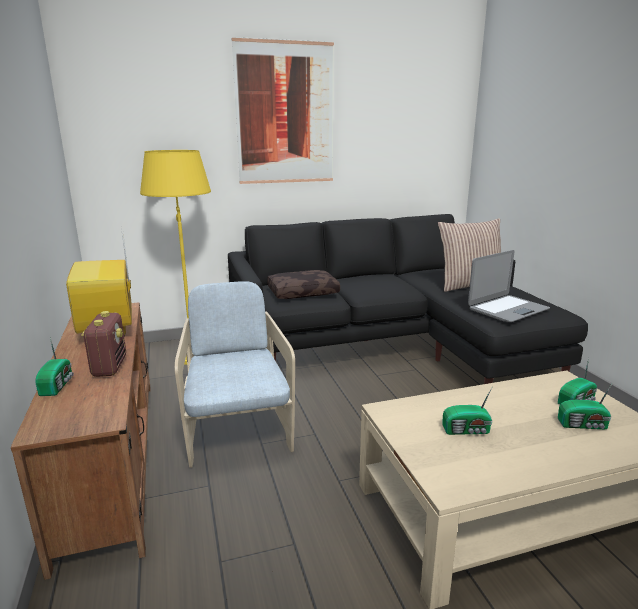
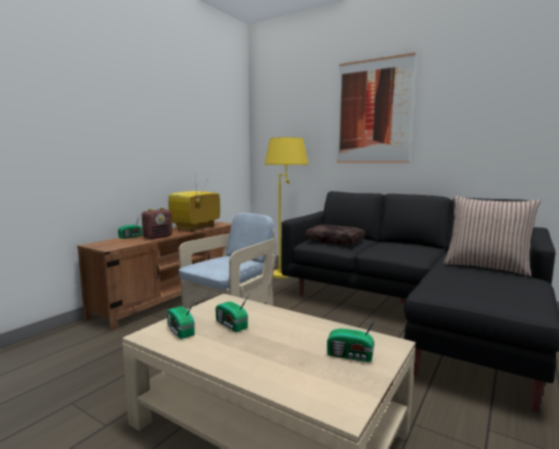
camera: 50 degrees right, 10 degrees down
laptop [468,250,550,322] -> none
radio [558,384,612,429] -> radio moved to [167,300,195,339]

